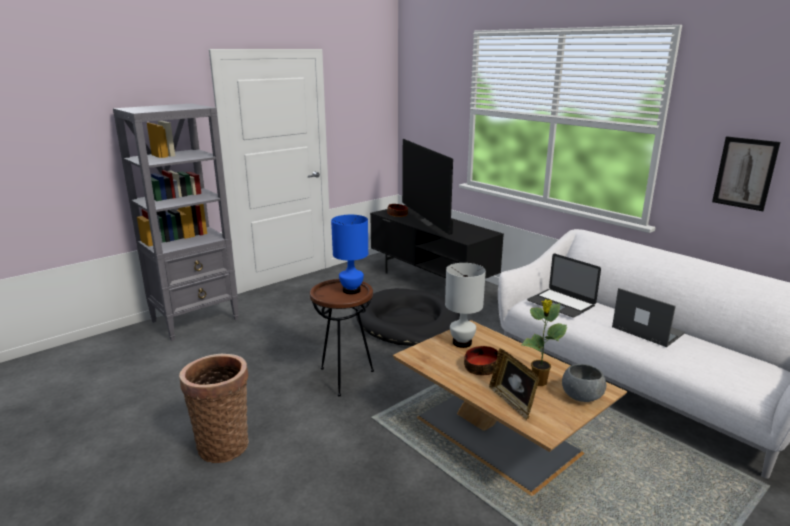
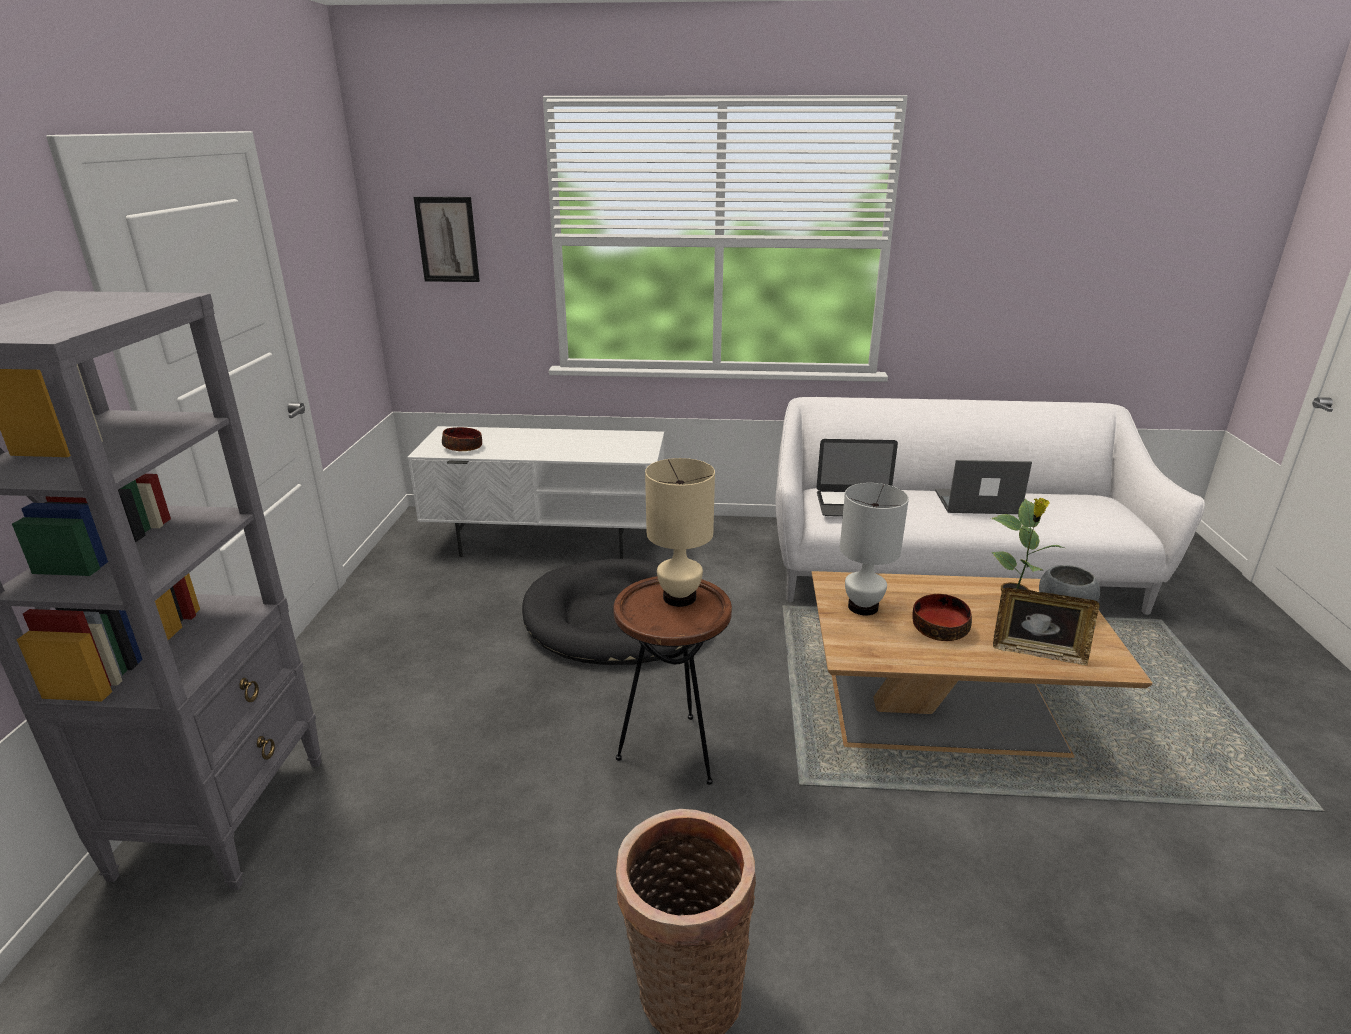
camera: 45 degrees left, 5 degrees up
blue table lamp [331,215,368,294] -> beige table lamp [645,458,715,607]
black tv stand [370,205,504,279] -> white tv stand [407,426,664,559]
television [402,139,453,235] -> none
picture [712,136,780,211] -> picture moved to [414,197,480,282]

